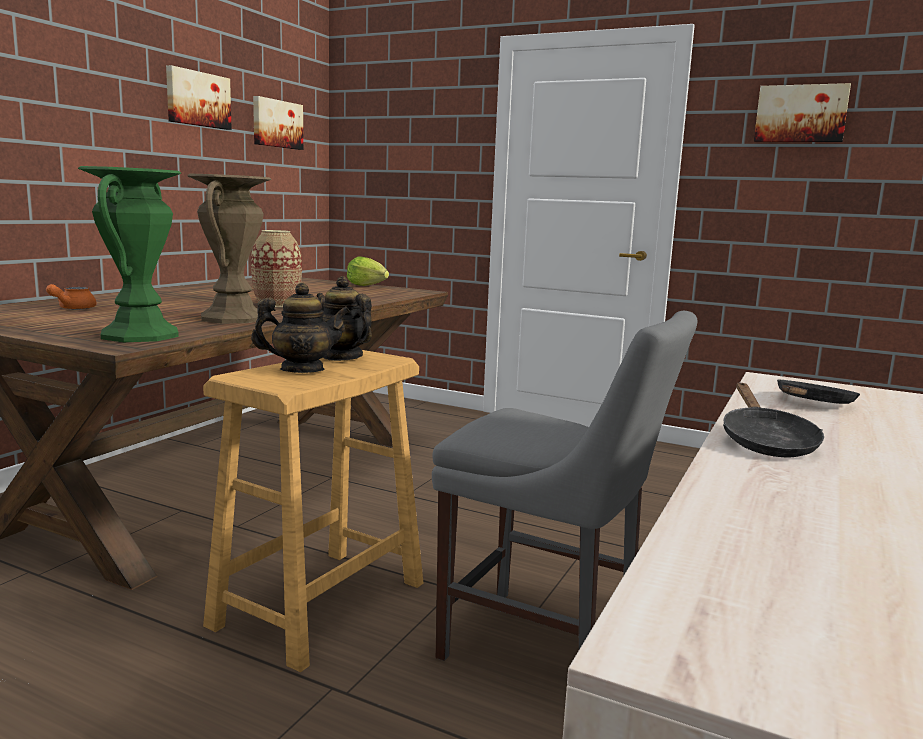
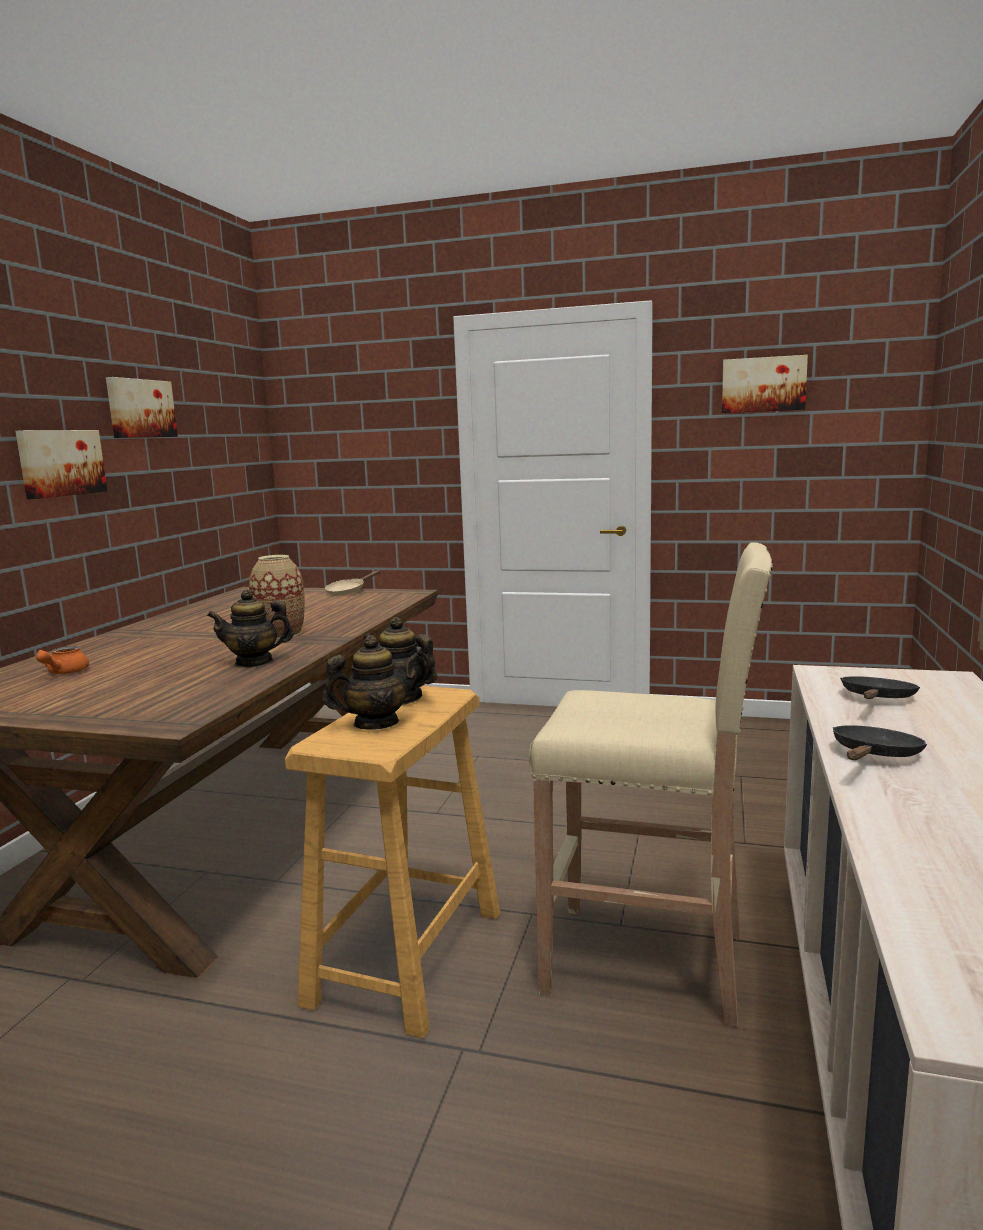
camera: 10 degrees left, 0 degrees up
green vase [78,166,181,342] -> none
brown vase [188,174,271,324] -> teapot [207,590,294,668]
picture [253,96,303,150] -> picture moved to [15,430,107,499]
lettuce [347,257,389,286] -> beige frying pan [325,570,380,596]
grey chair [432,311,697,661] -> beige stool [529,542,773,1027]
black frying pan [723,383,824,457] -> black frying pan turned 135 degrees counterclockwise [833,725,927,760]

